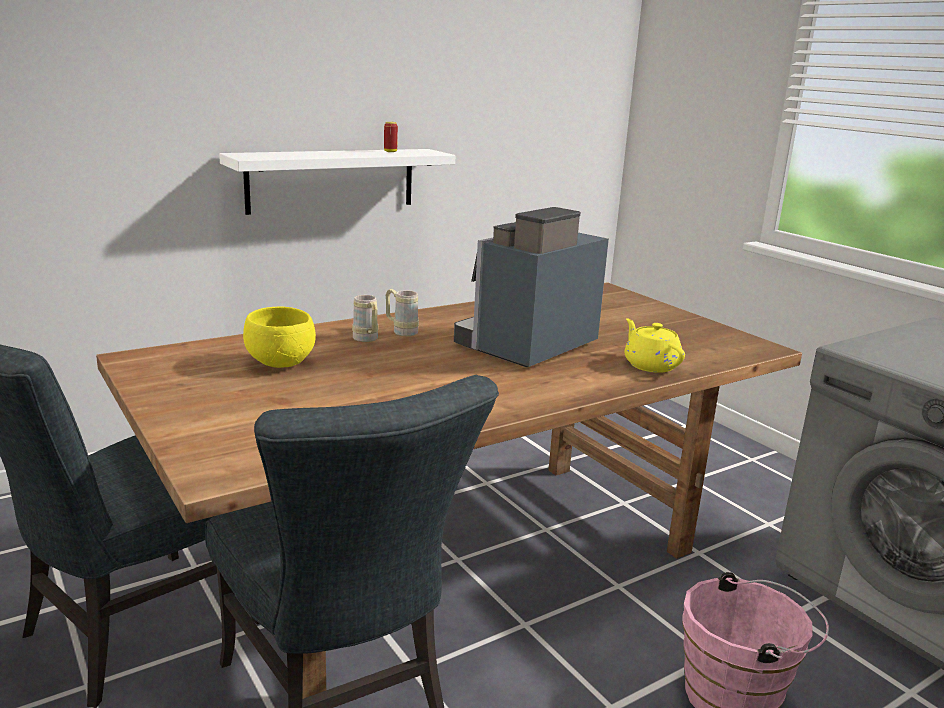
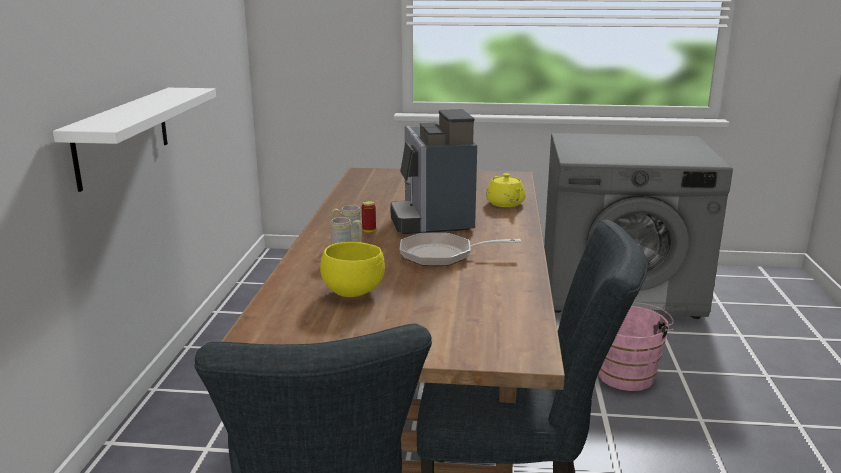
camera: 50 degrees left, 0 degrees up
can [384,122,398,152] -> can moved to [362,201,376,233]
yellow teapot [625,318,685,373] -> yellow teapot turned 120 degrees counterclockwise [486,173,526,207]
none -> frying pan [400,233,521,266]

